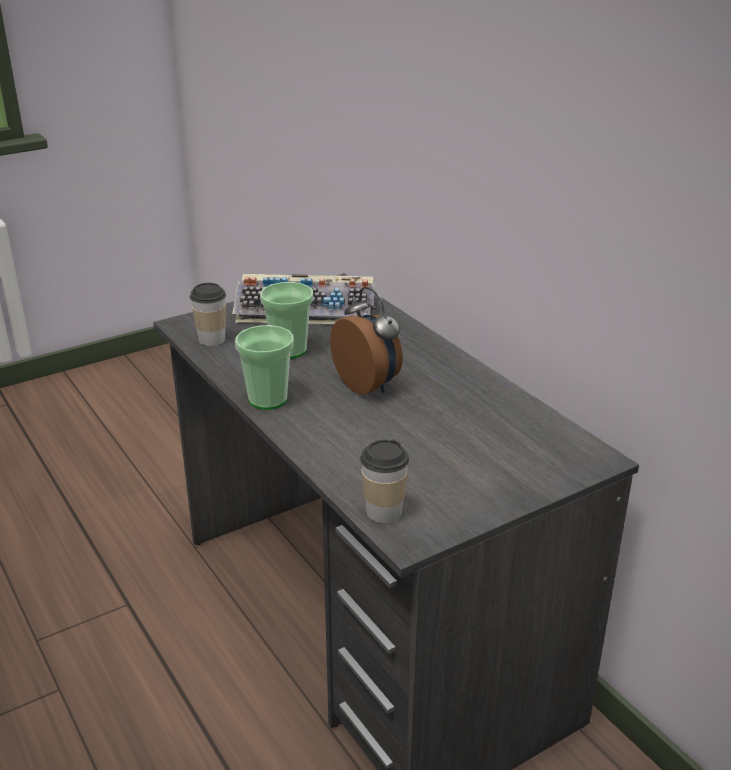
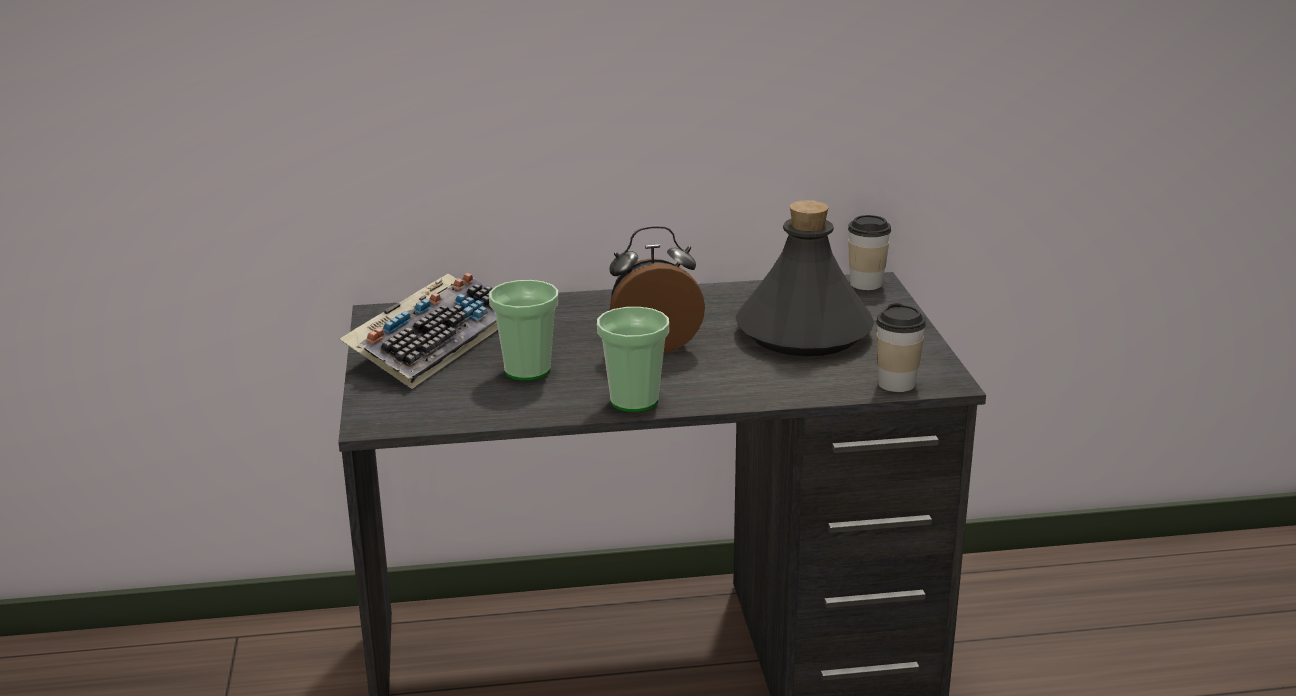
camera: 65 degrees left, 5 degrees down
cup [190,283,226,346] -> cup moved to [848,215,891,290]
none -> grey bottle [736,200,874,356]

